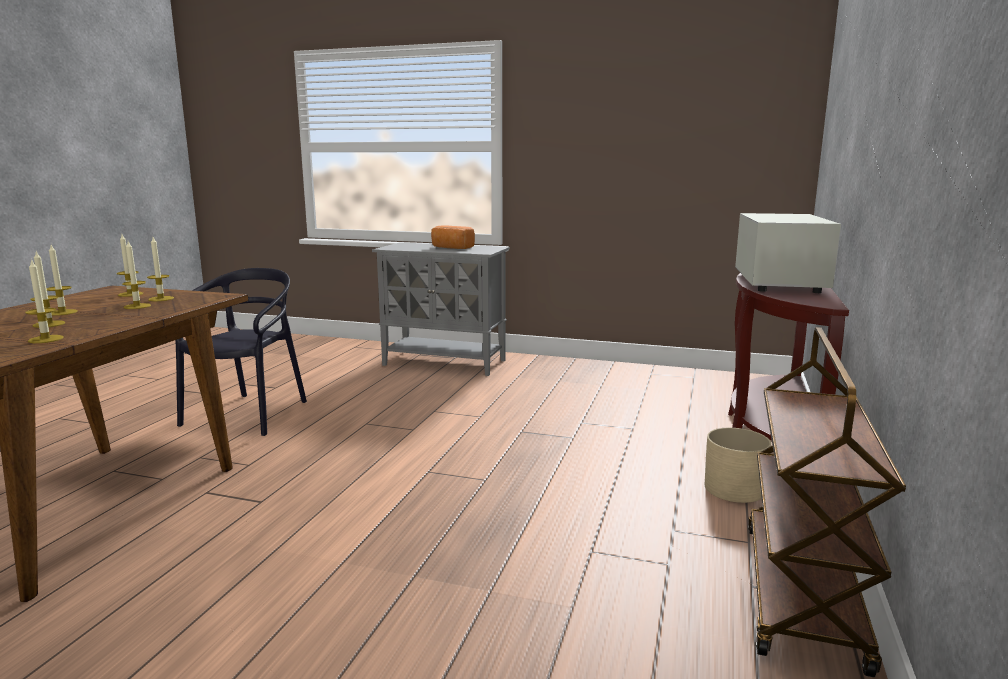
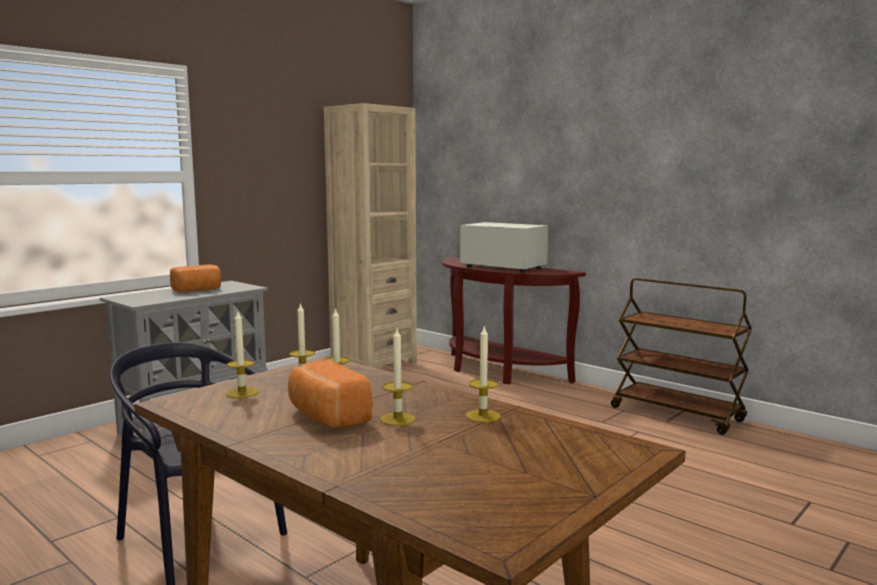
camera: 65 degrees left, 5 degrees down
candle [46,245,78,316] -> bread [288,360,373,428]
beige planter [705,428,771,503] -> none
none -> beige bookcase [324,103,417,368]

